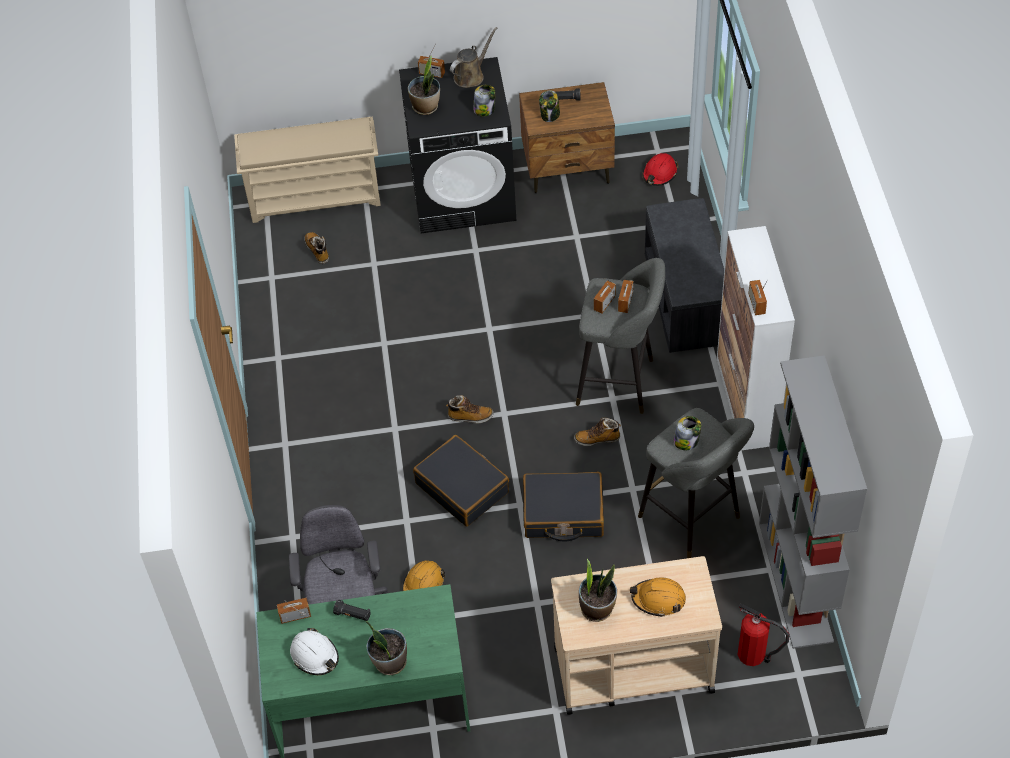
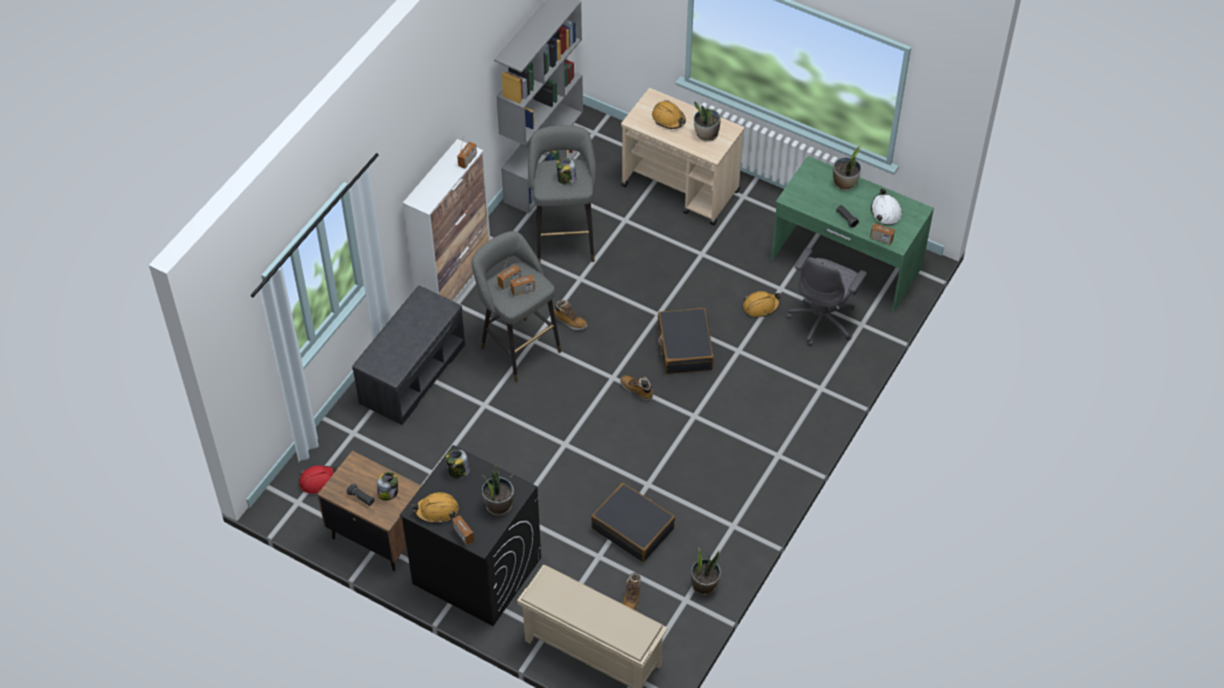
camera: 145 degrees left, 0 degrees up
brown watering can [450,27,497,88] -> orange hard hat [412,492,459,524]
black suitcase [523,472,604,541] -> black suitcase moved to [591,483,675,562]
fire extinguisher [738,603,789,666] -> none
none -> potted plant [691,547,721,595]

